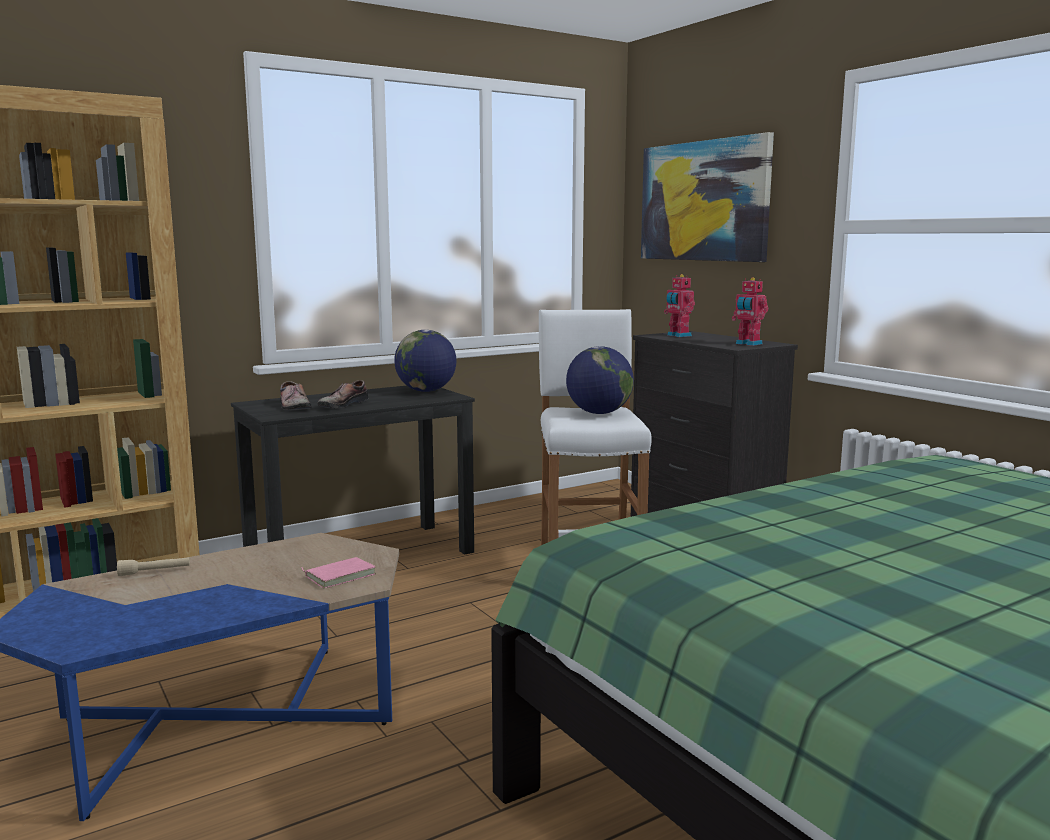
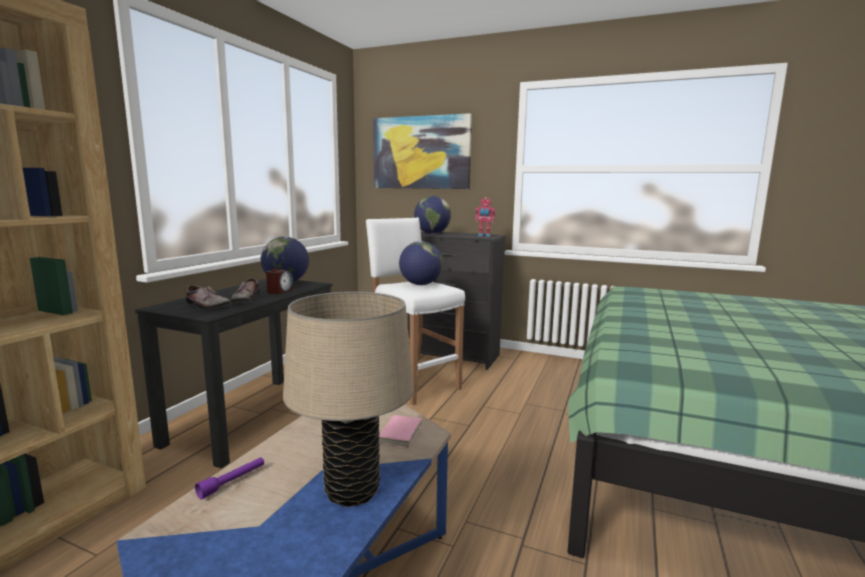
camera: 35 degrees left, 0 degrees up
beige flashlight [117,557,190,576] -> purple flashlight [195,457,264,499]
toy robot [664,274,695,337] -> globe [414,196,451,234]
none -> alarm clock [266,269,293,294]
none -> beige table lamp [283,292,414,507]

